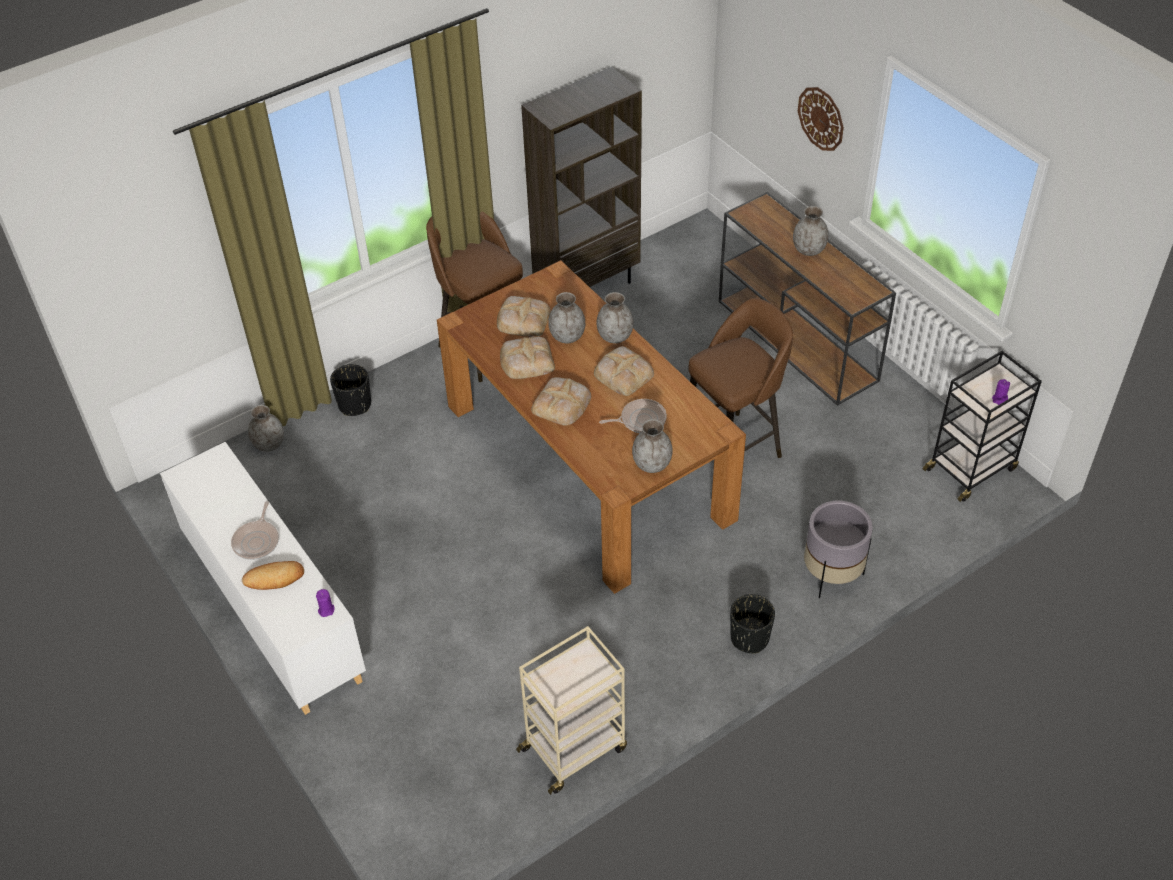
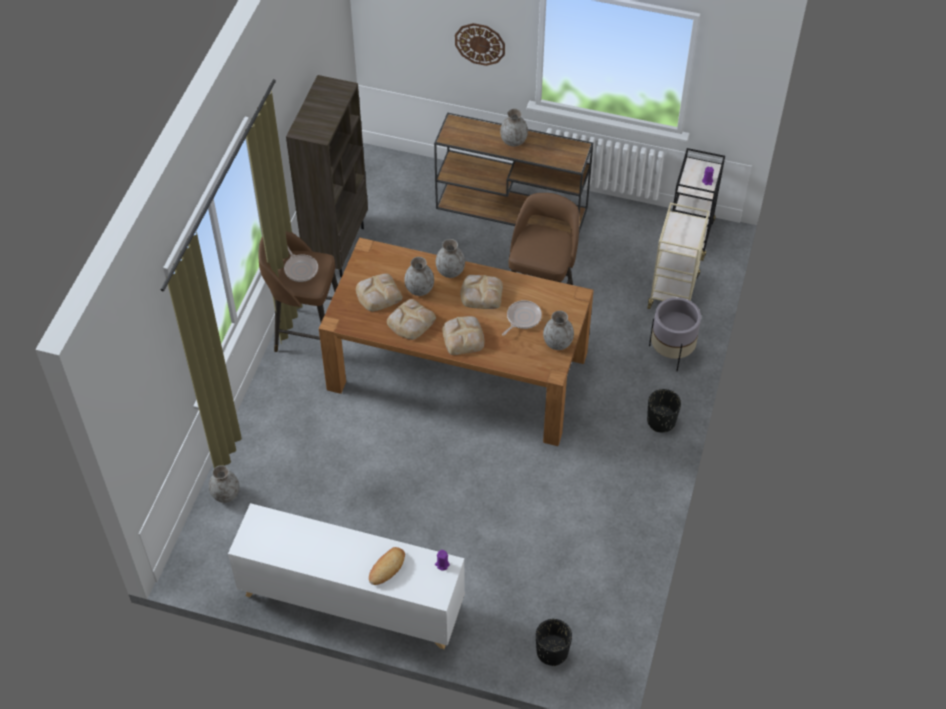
camera: 40 degrees left, 5 degrees up
frying pan [231,501,279,560] -> frying pan moved to [284,247,318,282]
black planter [330,364,371,416] -> black planter moved to [536,619,572,666]
beige cart [516,626,627,795] -> beige cart moved to [647,203,709,309]

